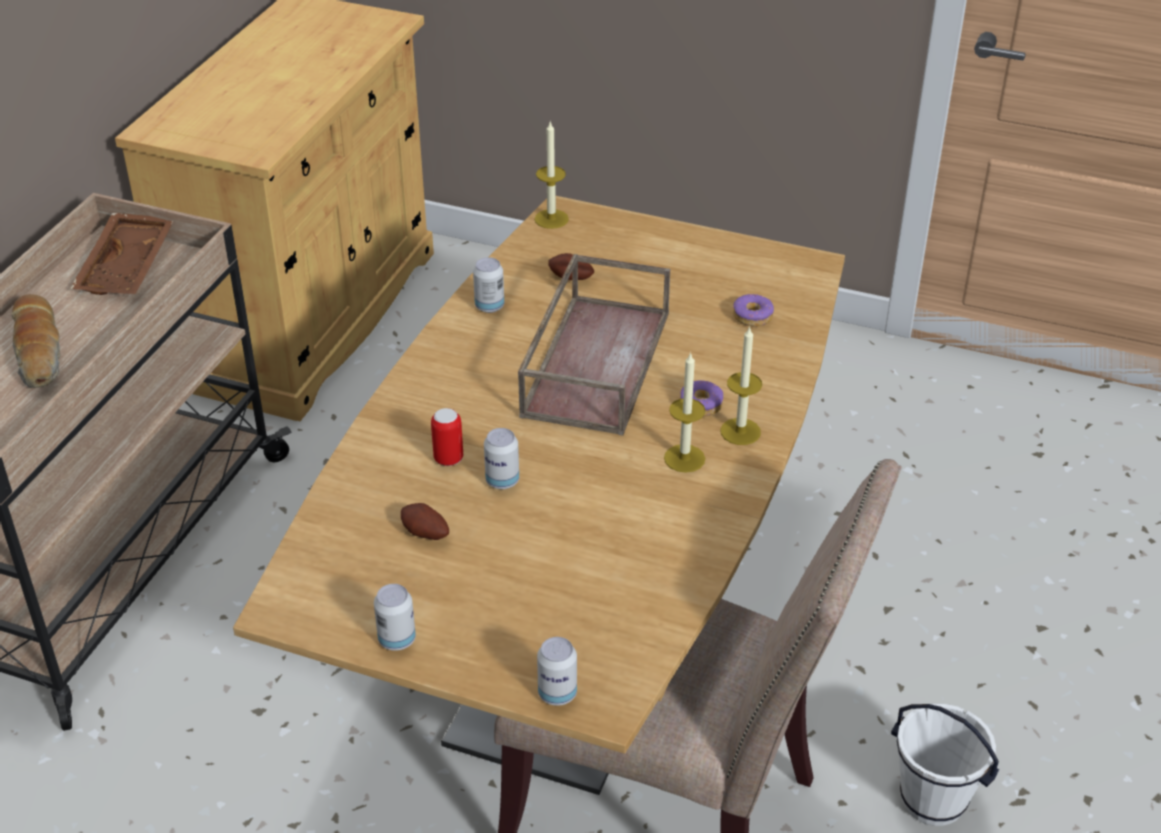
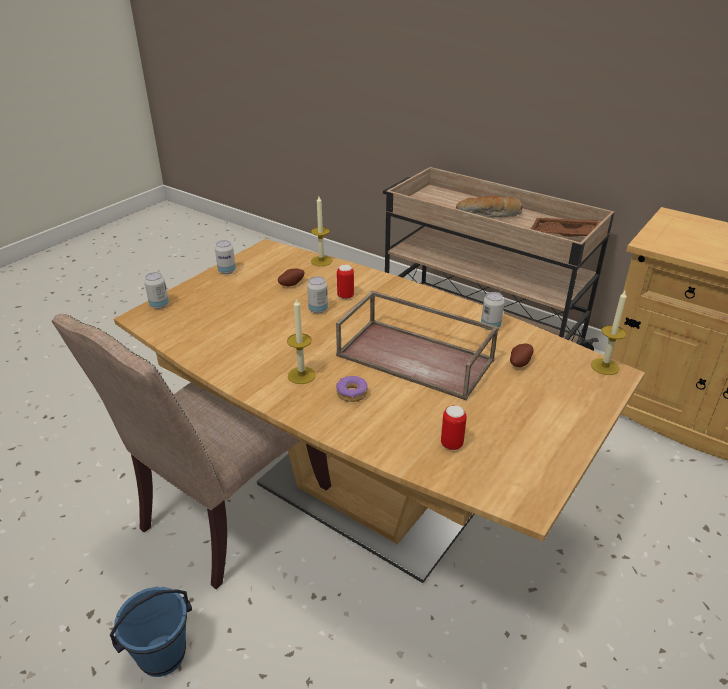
camera: 105 degrees right, 5 degrees down
candle [720,326,762,445] -> candle moved to [311,196,332,266]
donut [733,294,774,327] -> can [441,405,467,450]
white bucket [891,704,999,826] -> blue bucket [110,587,192,677]

